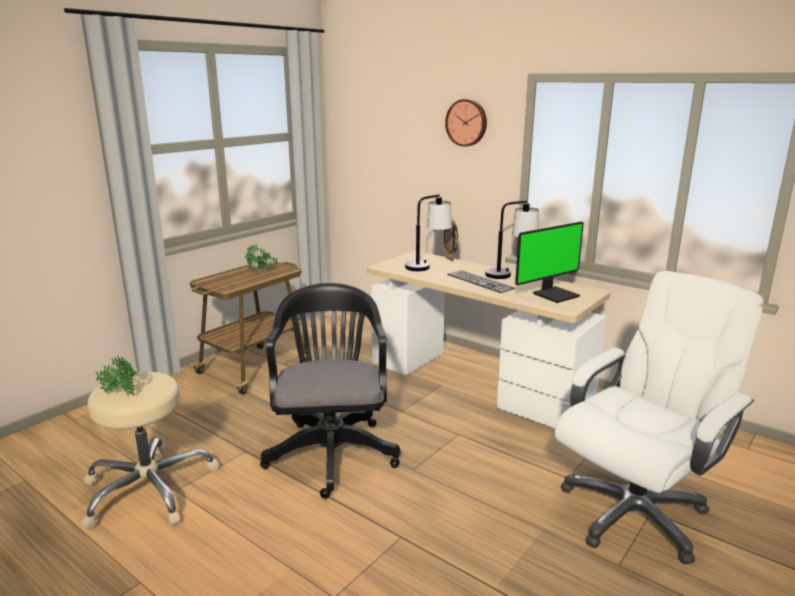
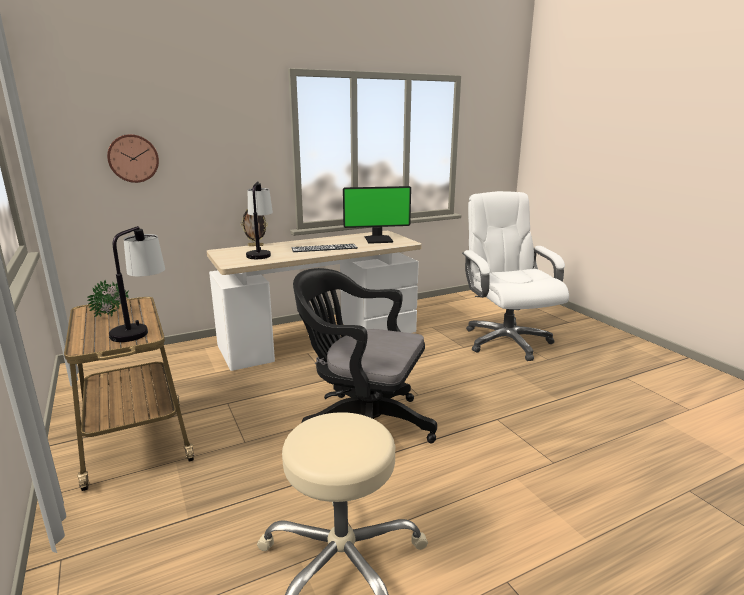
camera: 65 degrees left, 0 degrees up
potted plant [96,356,138,396] -> none
wall clock [445,99,487,147] -> wall clock moved to [107,134,159,183]
table lamp [485,201,539,279] -> table lamp moved to [109,226,165,342]
monitor [515,221,584,303] -> monitor turned 90 degrees clockwise [343,186,411,244]

